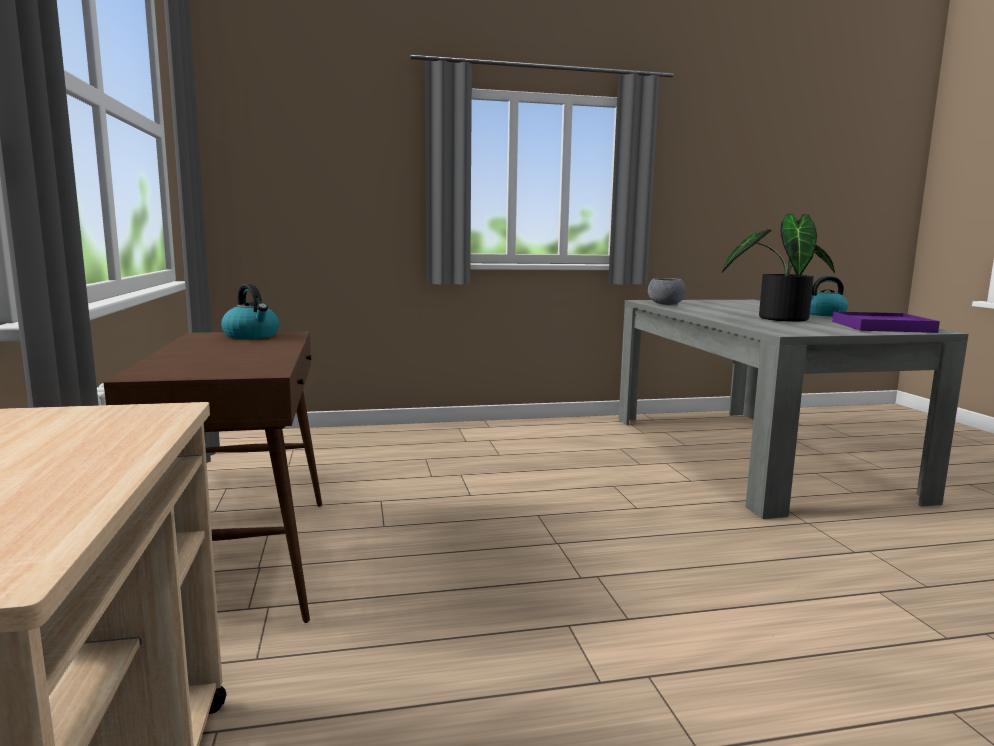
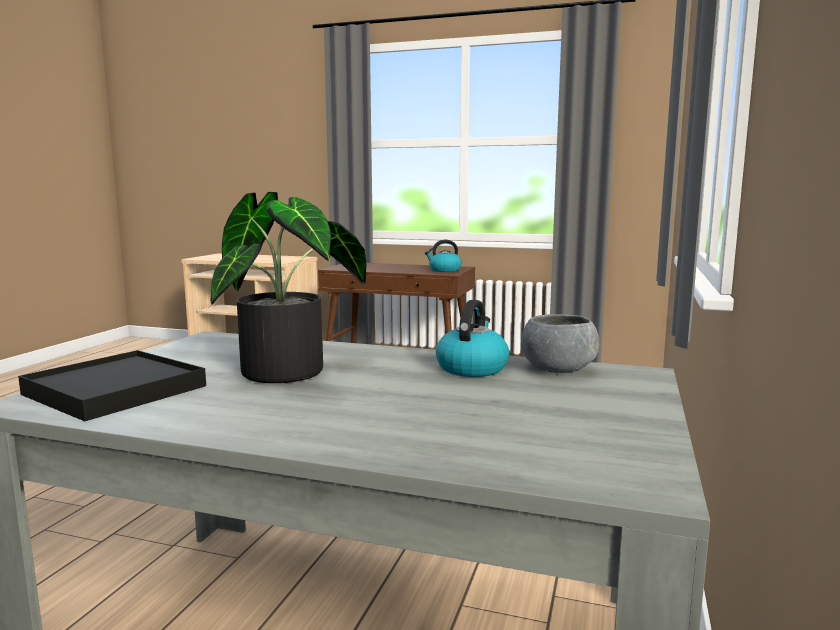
camera: 120 degrees right, 0 degrees up
kettle [810,276,849,316] -> kettle moved to [436,300,509,377]
purple tray [832,311,940,333] -> black tray [18,350,206,421]

